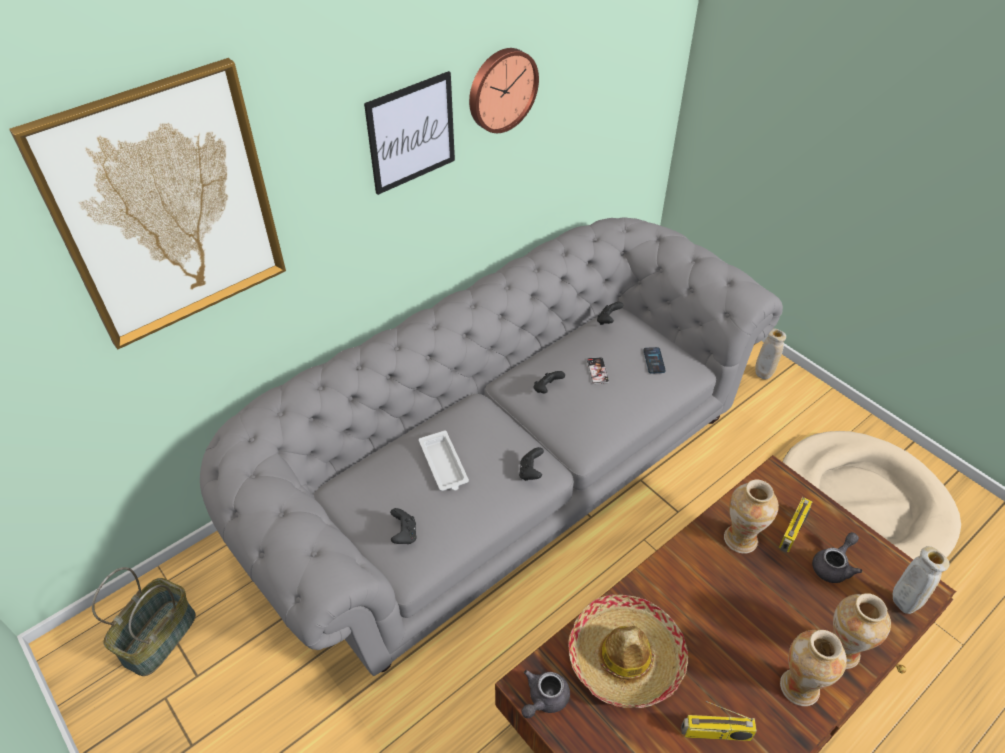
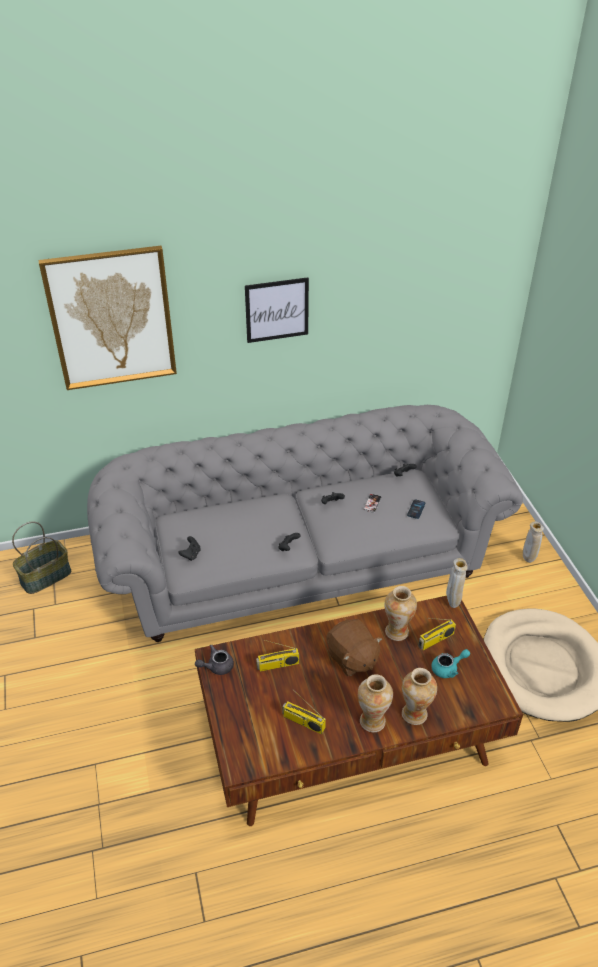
camera: 25 degrees right, 5 degrees down
white tray [419,430,469,491] -> none
wall clock [469,48,539,133] -> none
hat [568,594,688,708] -> radio [256,640,299,672]
grey teapot [812,532,862,583] -> turquoise teapot [431,649,470,678]
beige vase [893,546,950,614] -> beige vase moved to [446,558,468,608]
none -> brown plush toy [326,619,382,676]

